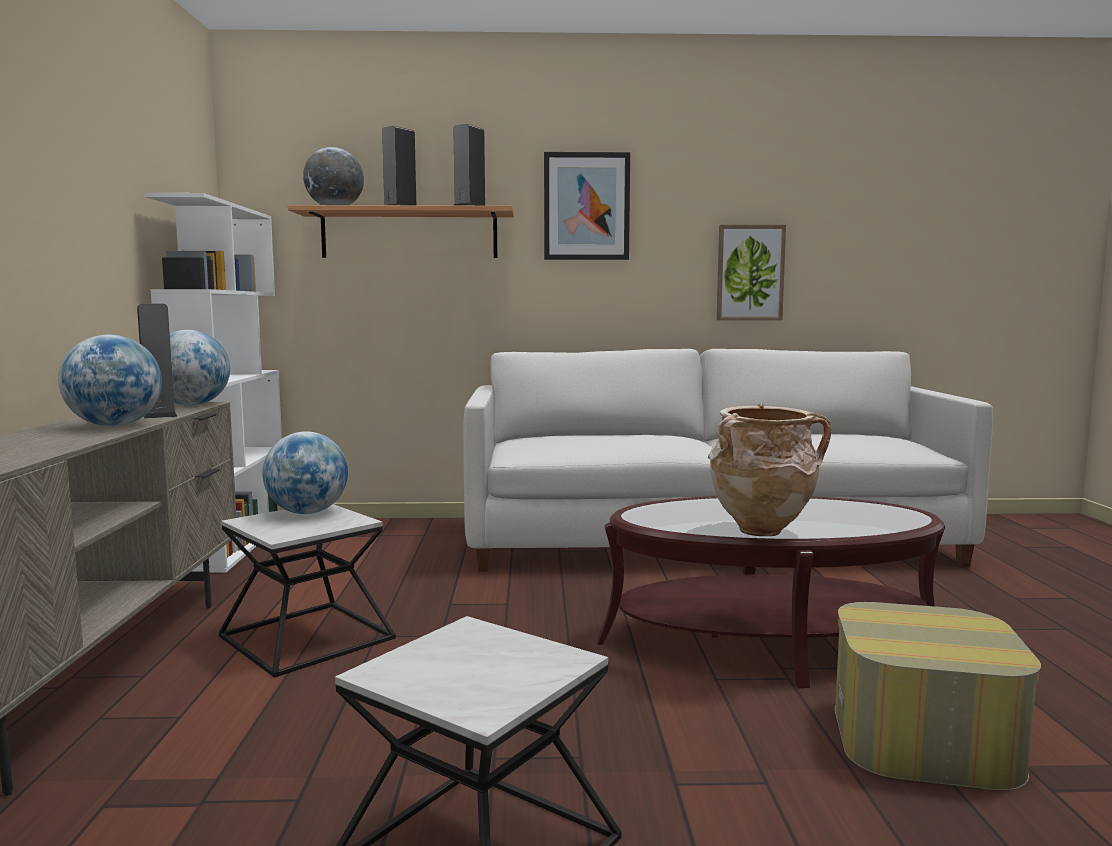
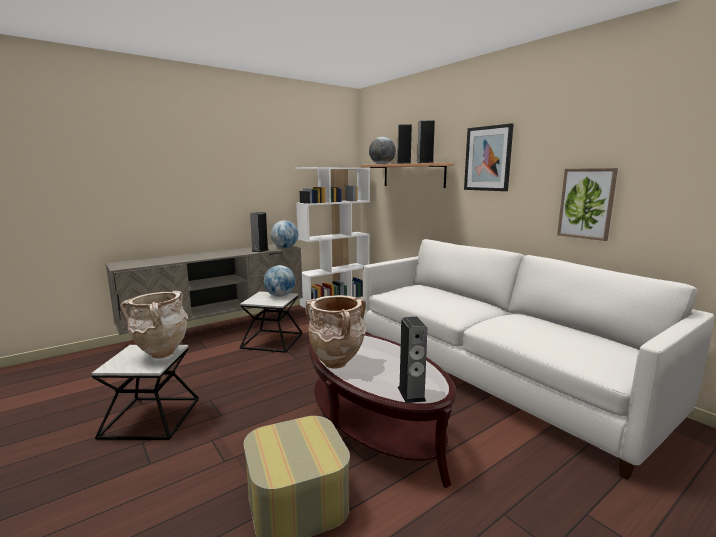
camera: 55 degrees right, 5 degrees up
globe [58,335,162,427] -> none
none -> beige vase [120,291,188,358]
none -> speaker [398,317,427,403]

